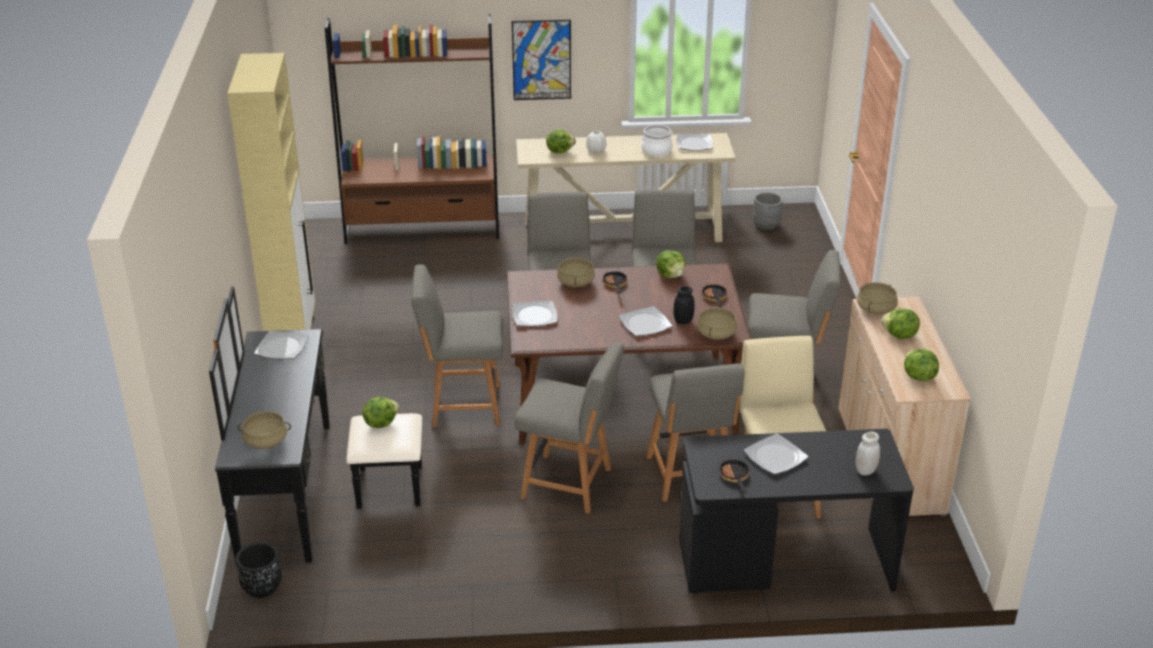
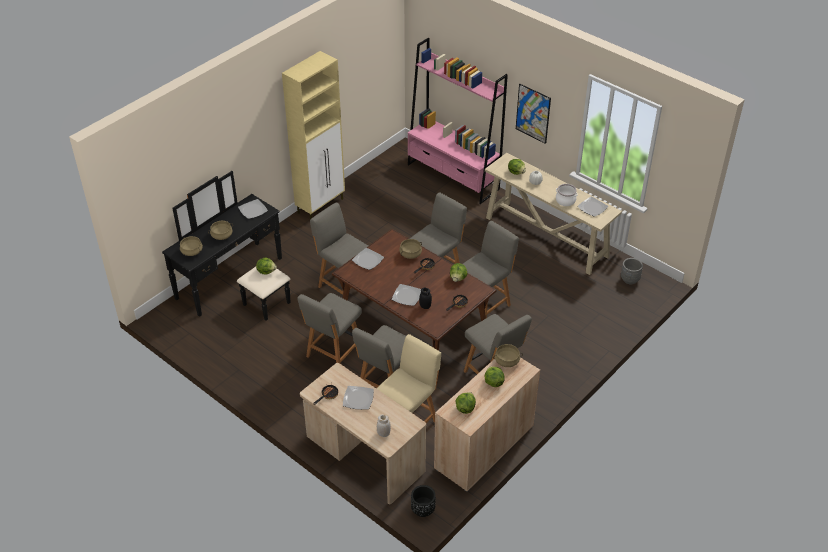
camera: 45 degrees right, 10 degrees up
black planter [236,542,282,598] -> black planter moved to [411,485,436,517]
brown bookcase [325,14,499,244] -> pink bookcase [408,38,508,204]
grey chair [515,342,624,514] -> grey chair turned 60 degrees clockwise [297,293,362,363]
black desk [679,429,914,594] -> beige desk [300,363,426,504]
beige cooking pot [697,307,737,340] -> beige cooking pot moved to [208,221,233,240]

